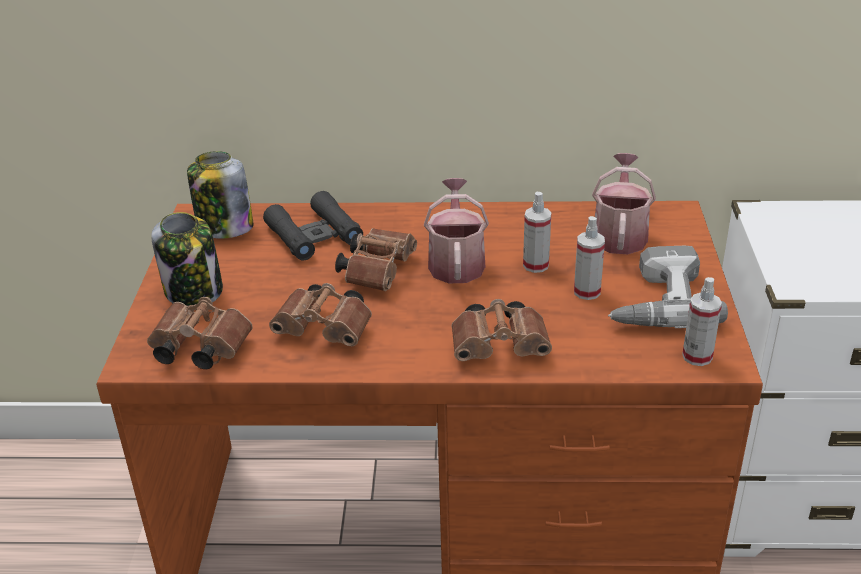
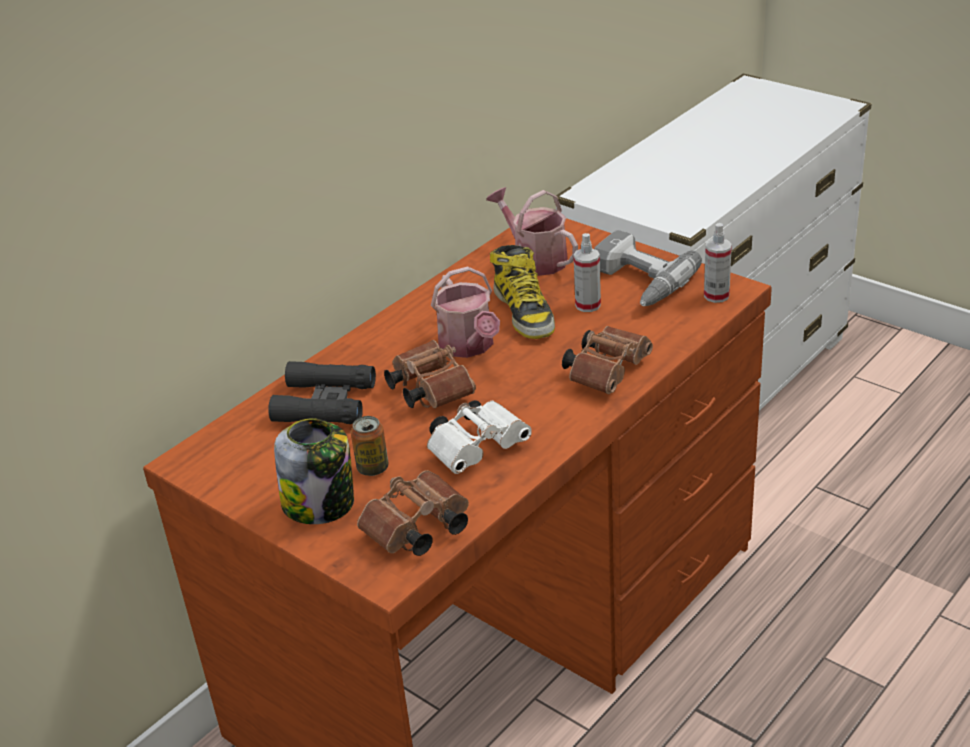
camera: 50 degrees left, 0 degrees up
jar [187,151,253,239] -> none
brown binoculars [269,283,372,346] -> white binoculars [427,400,532,474]
watering can [424,178,489,283] -> watering can turned 150 degrees counterclockwise [431,266,500,358]
spray bottle [523,192,551,273] -> boot [490,245,555,339]
none -> can [351,416,389,476]

